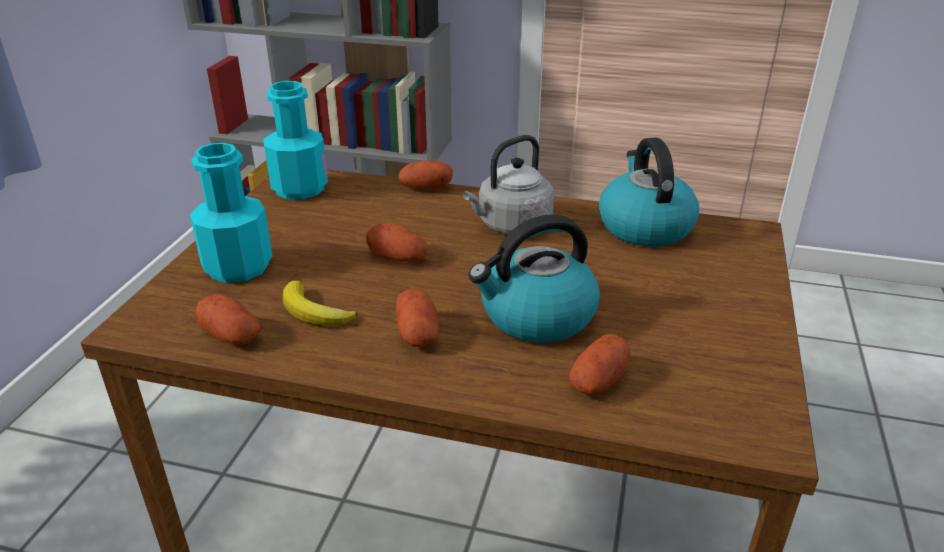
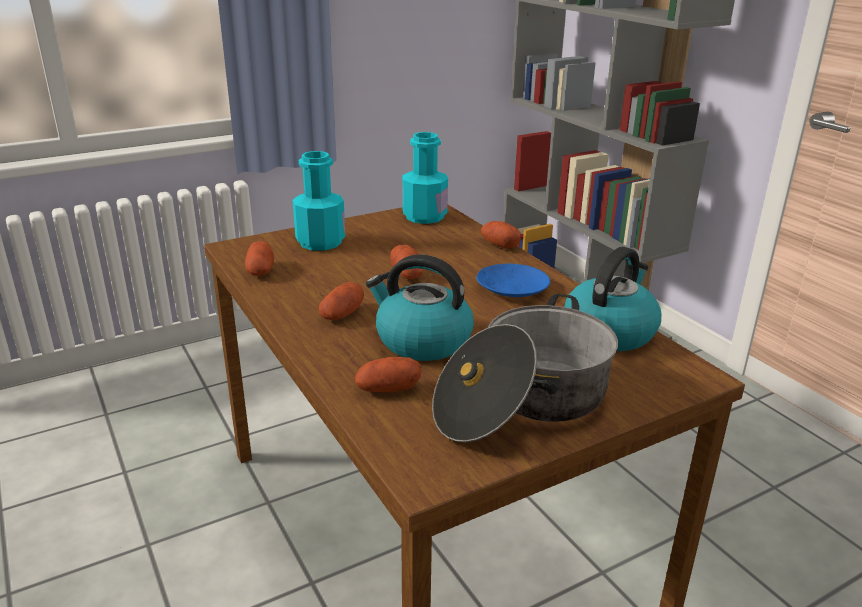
camera: 45 degrees right, 5 degrees down
banana [283,281,358,326] -> none
grey kettle [463,135,554,234] -> blue plate [476,264,550,297]
none -> cooking pot [432,294,618,442]

